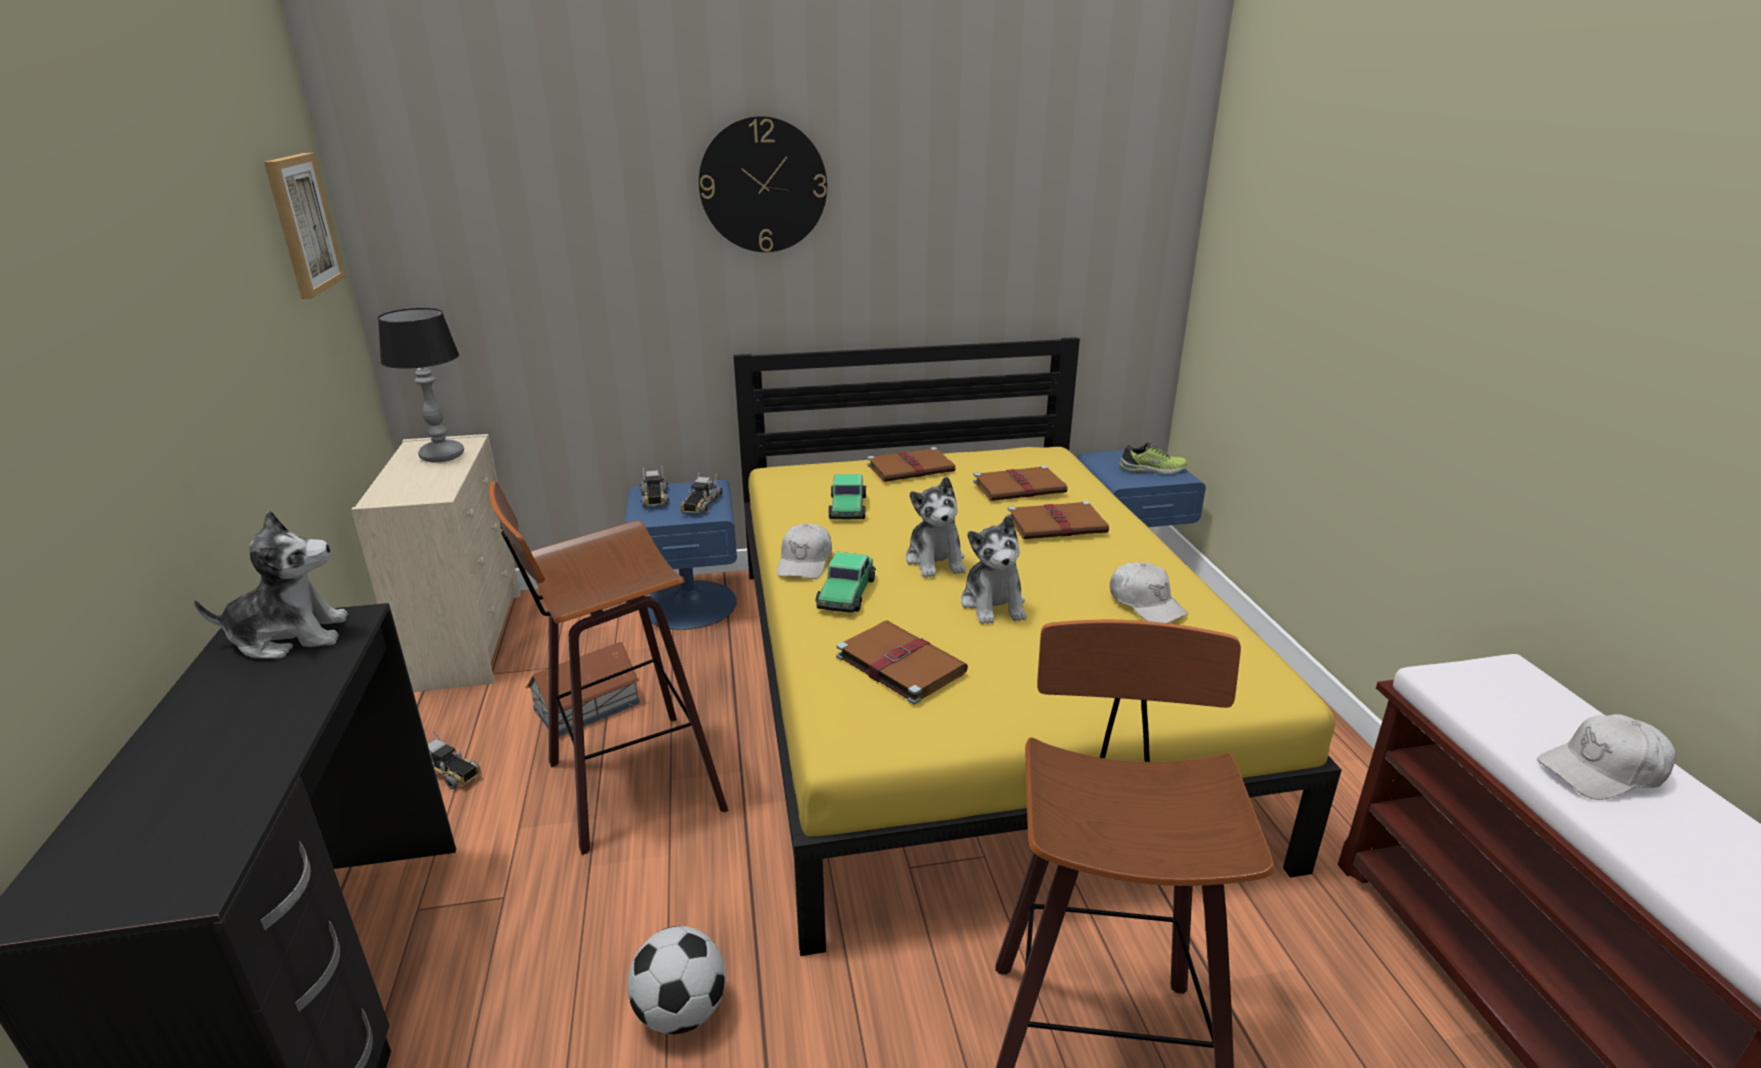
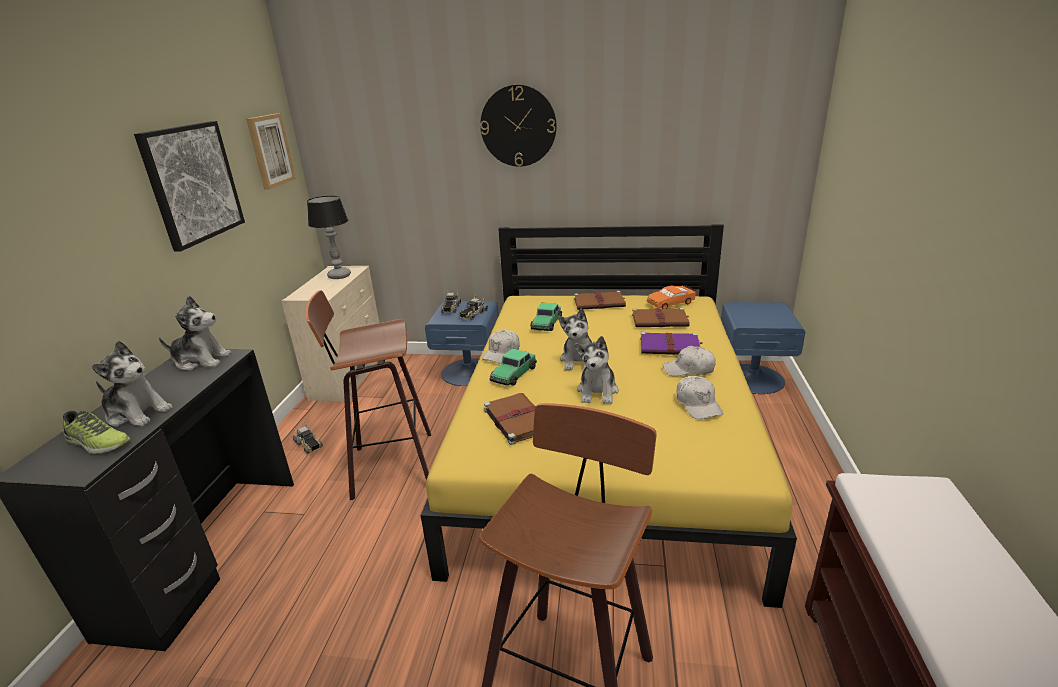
camera: 20 degrees right, 0 degrees up
toy house [525,642,640,737] -> none
football [627,926,726,1034] -> none
brown book [1007,501,1109,539] -> purple book [640,332,703,355]
shoe [1119,442,1188,474] -> shoe moved to [63,411,130,454]
white cap [1537,714,1676,800] -> white cap moved to [663,346,716,376]
none -> plush toy [92,341,173,427]
none -> picture [134,121,245,251]
none -> orange toy car [647,285,696,309]

